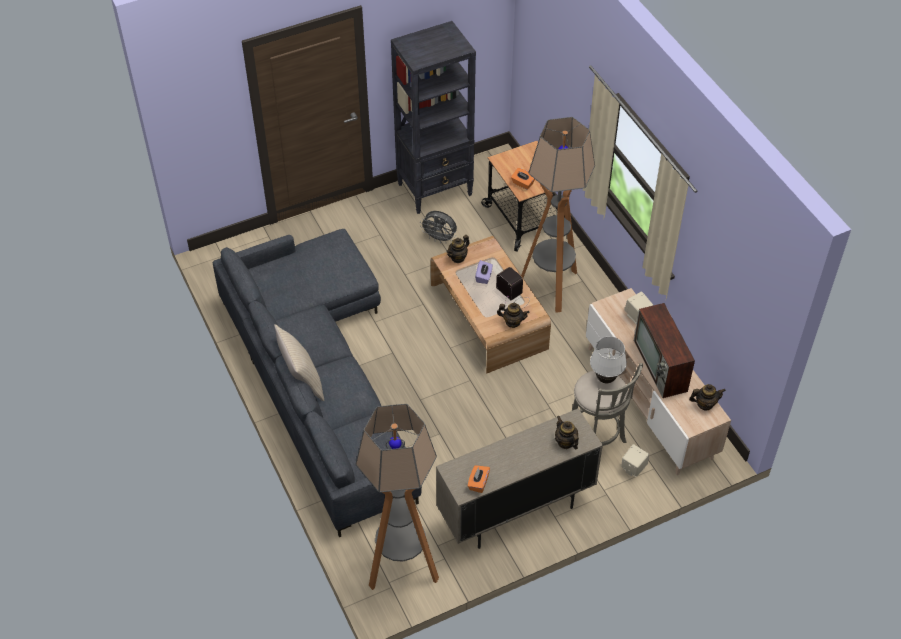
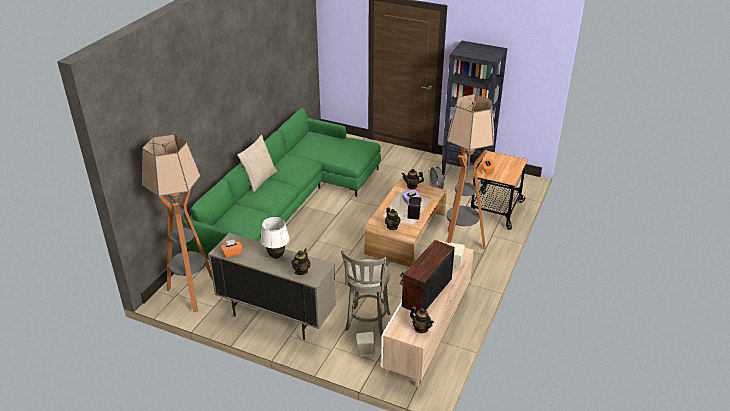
camera: 50 degrees right, 15 degrees down
grey sofa [213,229,422,537] -> green sofa [184,108,381,260]
white table lamp [590,336,627,383] -> white table lamp moved to [260,217,290,259]

